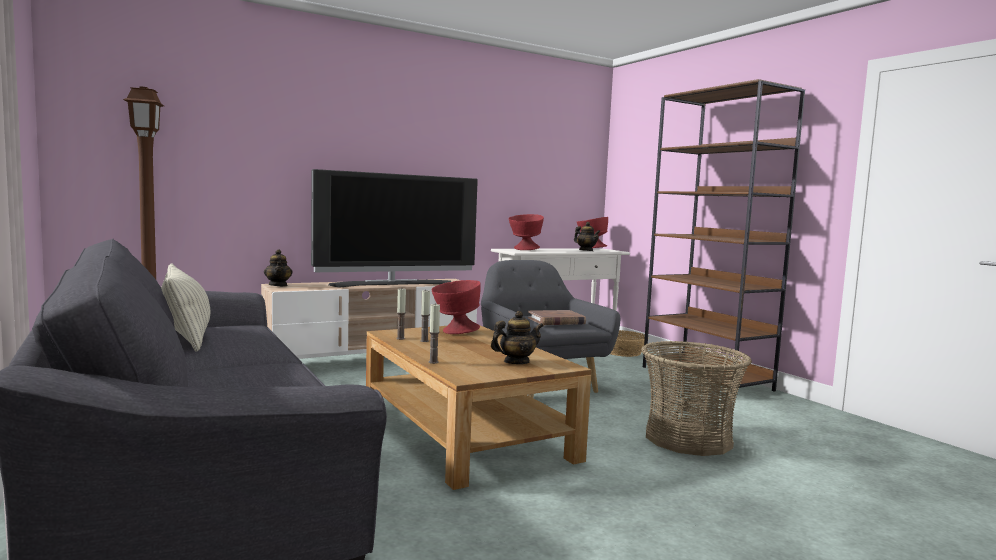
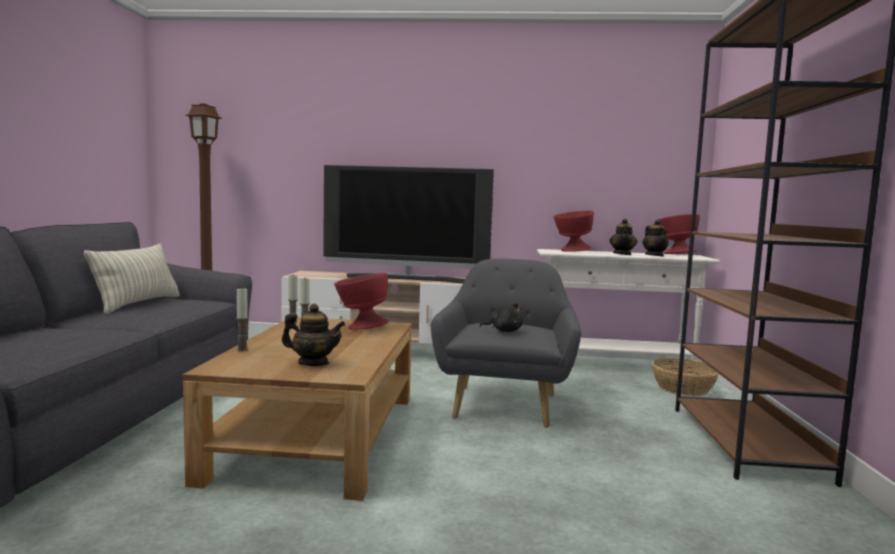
camera: 35 degrees right, 0 degrees up
teapot [264,249,293,286] -> teapot moved to [609,219,637,255]
brown book [528,310,586,325] -> black plush toy [479,304,523,332]
basket [641,341,752,456] -> none

